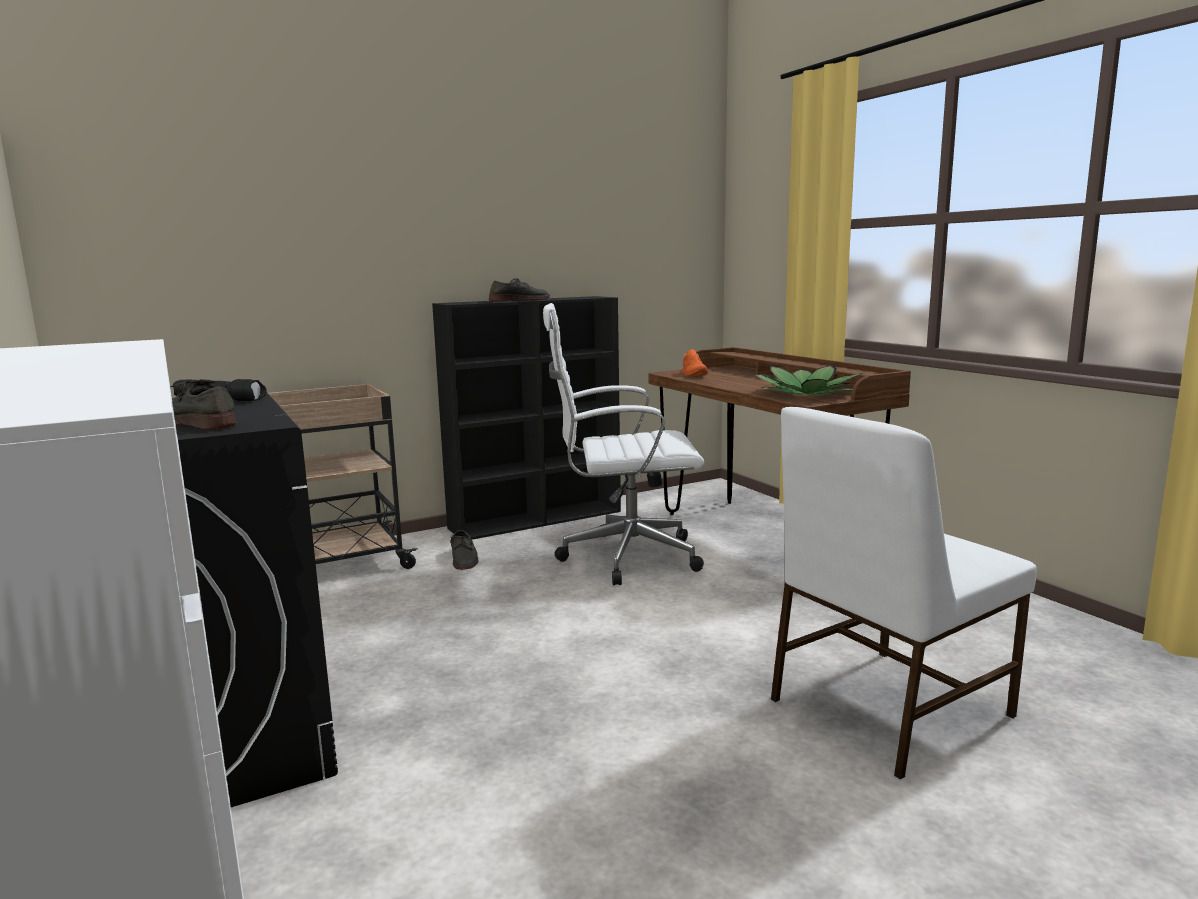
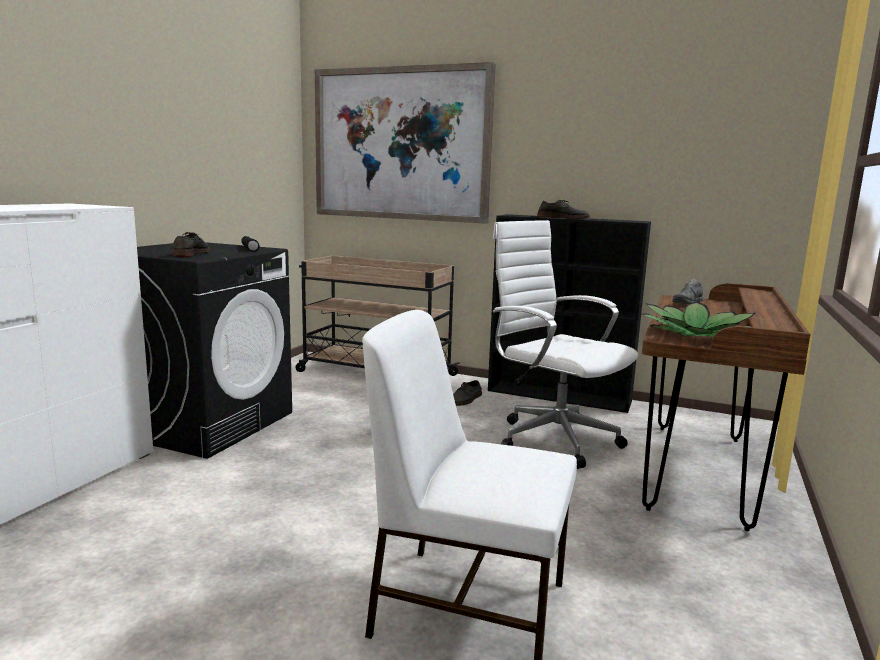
camera: 50 degrees right, 0 degrees up
orange shoe [682,349,708,376] -> grey shoe [672,279,703,304]
none -> picture [315,62,496,224]

